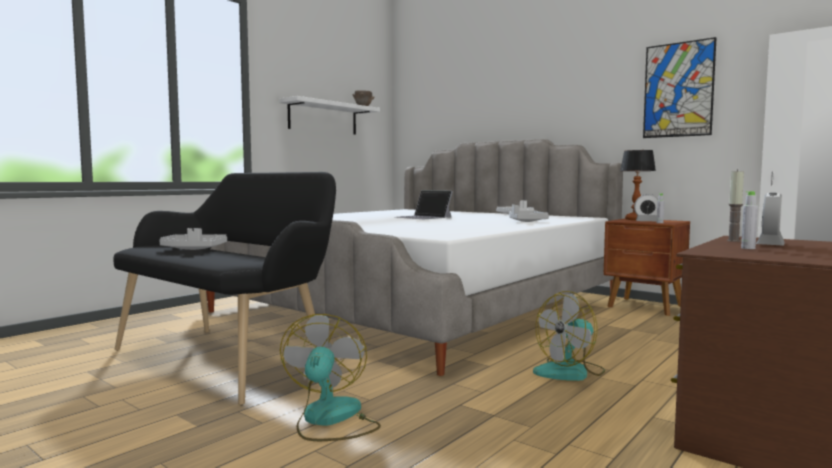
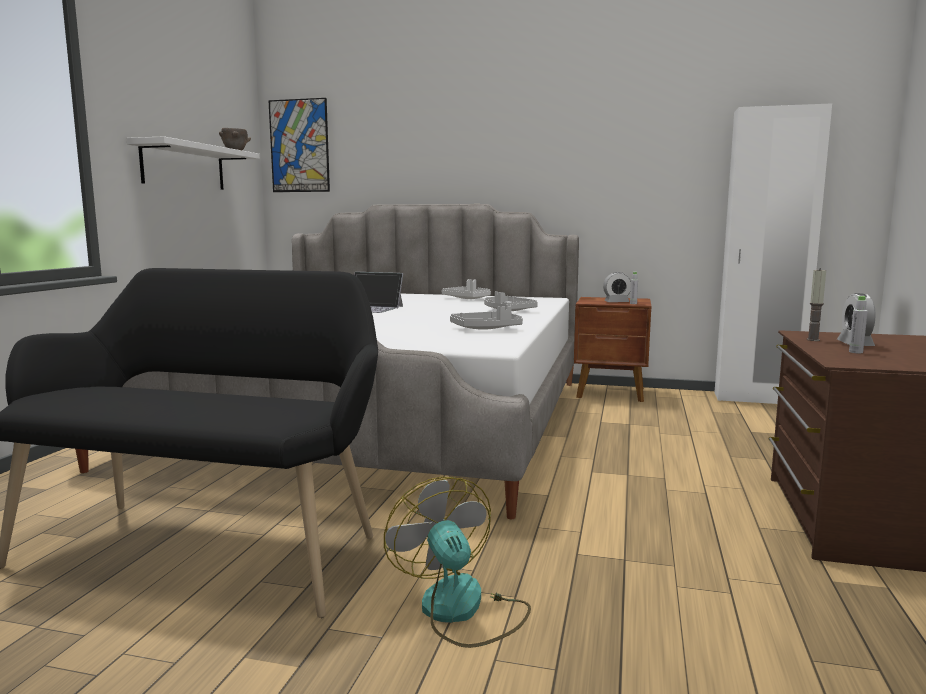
camera: 25 degrees left, 5 degrees up
grey tray [159,228,227,250] -> grey tray moved to [450,306,523,330]
fan [533,291,605,381] -> none
table lamp [620,150,656,220] -> none
picture [643,37,717,138] -> picture moved to [268,98,330,192]

